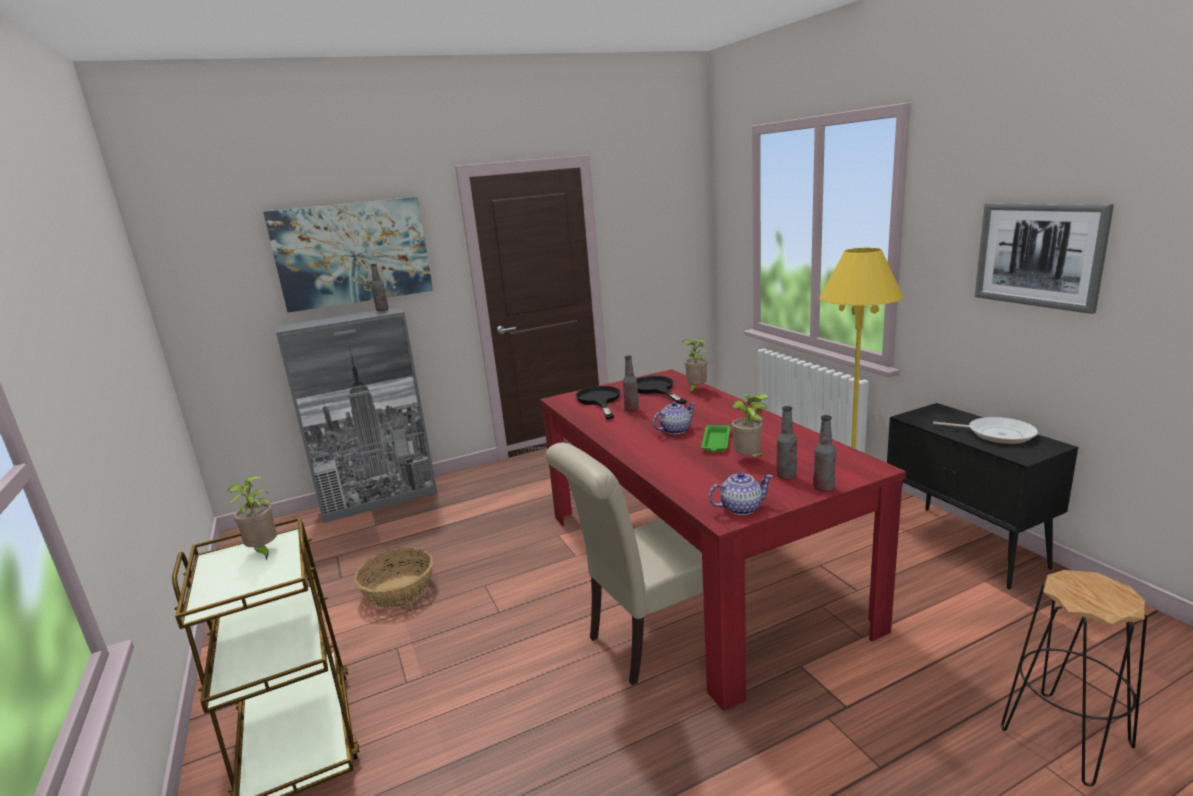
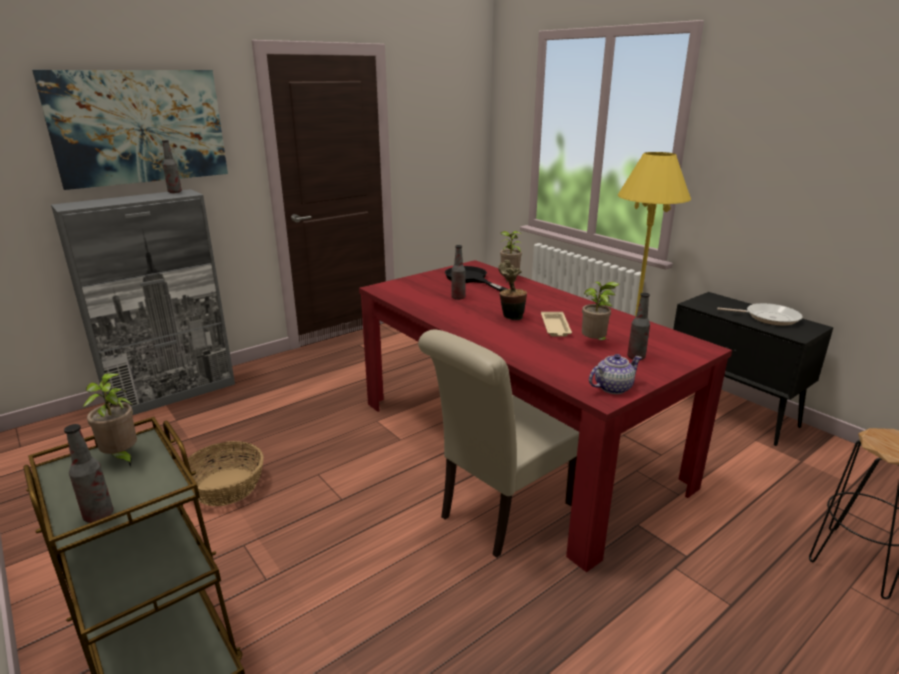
camera: 15 degrees left, 5 degrees up
black frying pan [576,386,621,419] -> none
teapot [653,402,696,434] -> potted plant [498,260,527,320]
green tray [701,425,730,452] -> beige tray [541,312,572,336]
bottle [813,415,836,492] -> bottle moved to [64,424,113,523]
picture [975,203,1114,314] -> none

